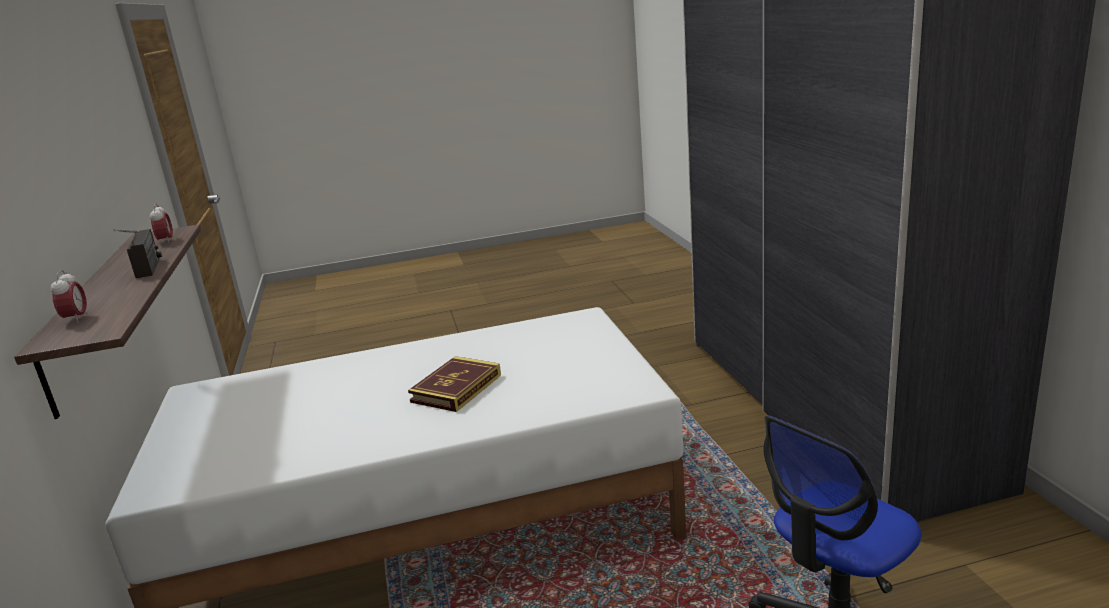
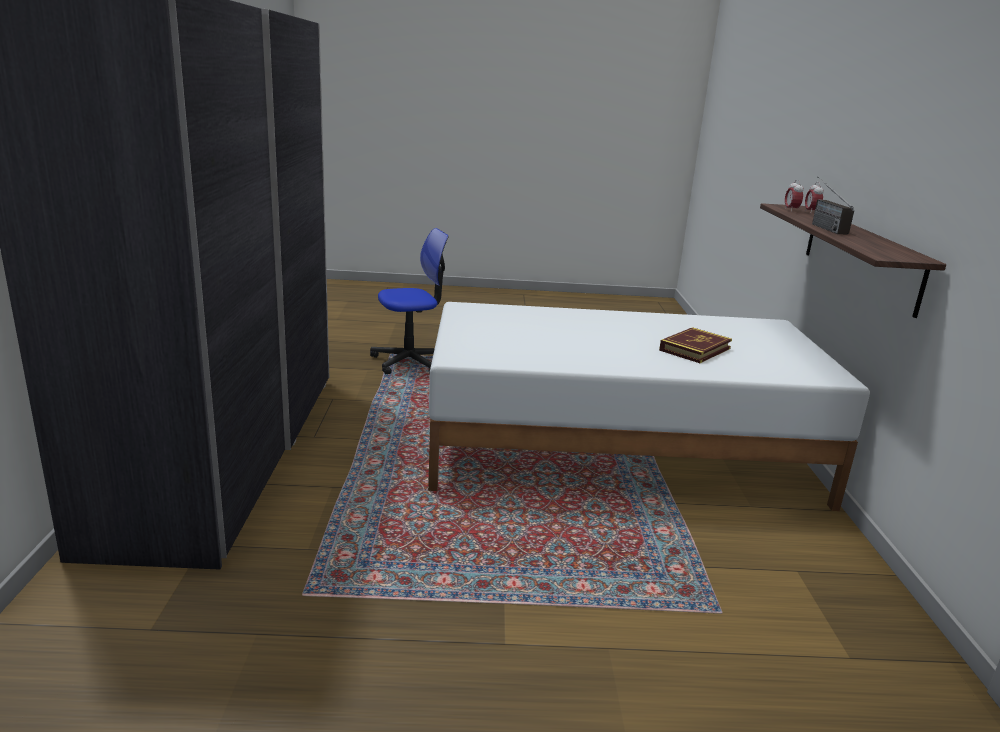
camera: 170 degrees left, 0 degrees up
alarm clock [150,203,173,243] -> alarm clock moved to [785,180,804,211]
book [408,356,501,412] -> book moved to [659,327,732,363]

